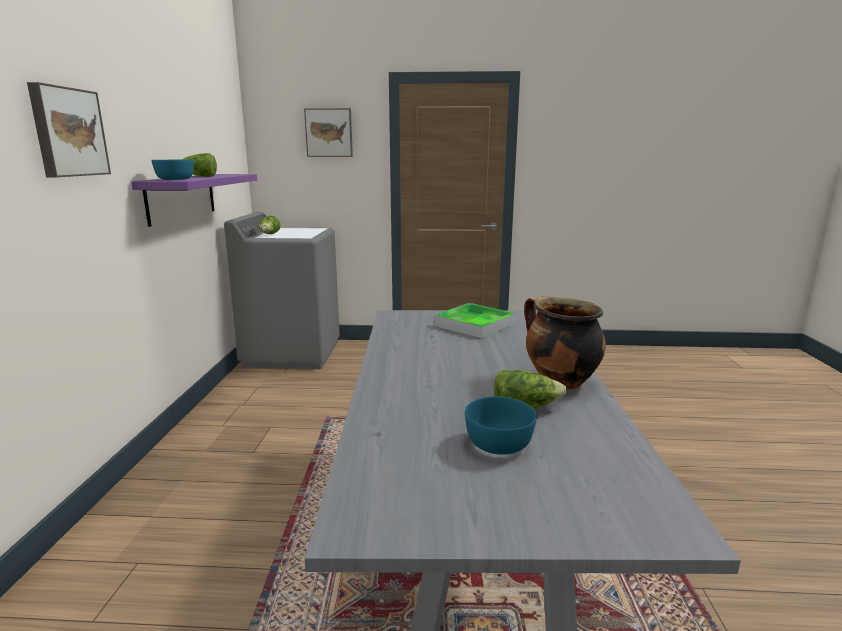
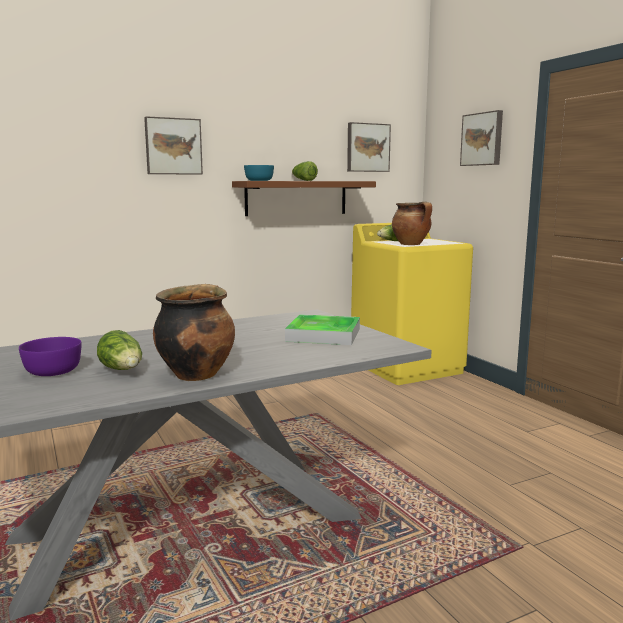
camera: 60 degrees right, 5 degrees down
purple shelf [131,174,257,227] -> brown shelf [232,181,376,216]
grey washing machine [224,212,340,369] -> yellow washing machine [351,223,473,385]
turquoise bowl [465,396,537,455] -> purple bowl [19,337,82,376]
none -> picture [347,122,391,172]
none -> cooking pot [392,202,432,245]

